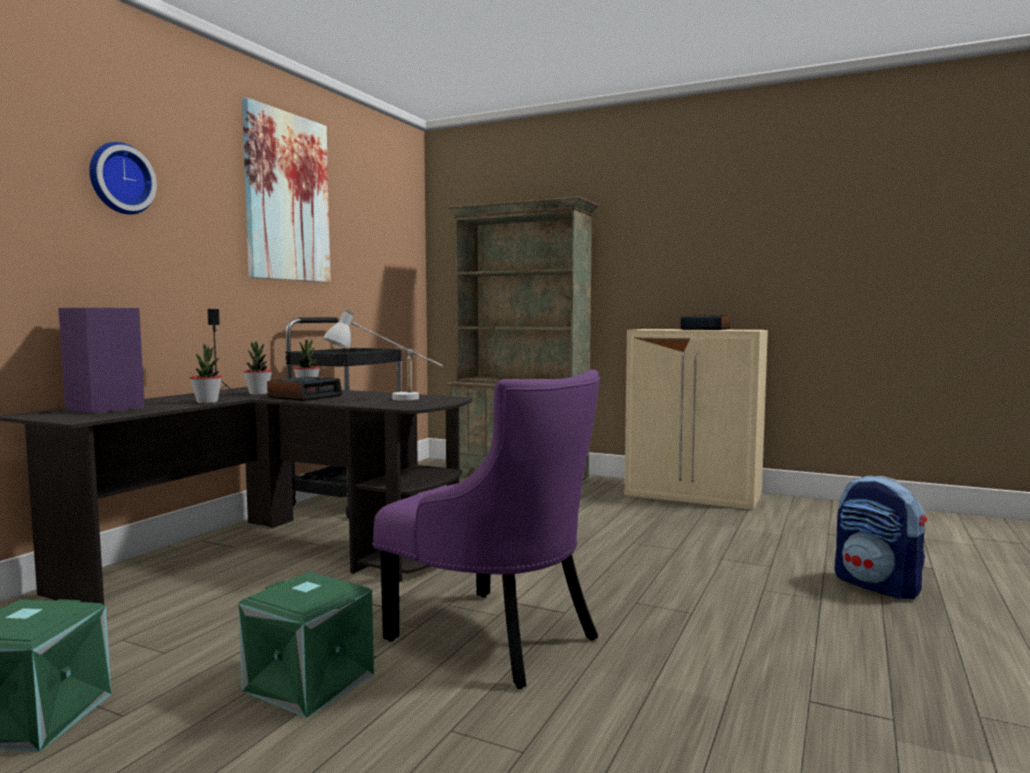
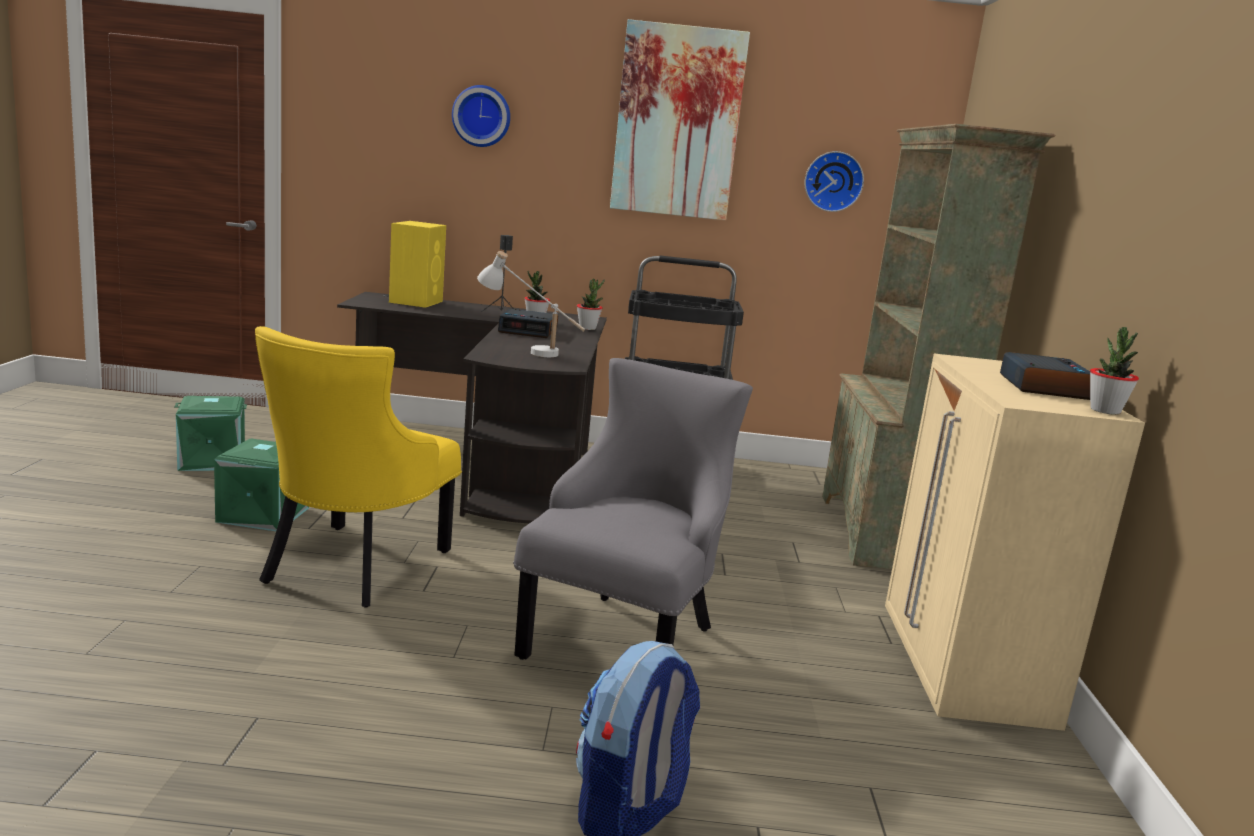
camera: 65 degrees right, 10 degrees up
purple speaker [58,308,145,413] -> yellow speaker [389,221,446,308]
potted plant [190,344,222,404] -> potted plant moved to [1090,327,1139,415]
purple chair [372,369,600,689] -> yellow chair [255,326,462,608]
none -> grey chair [513,358,753,660]
none -> wall clock [805,151,864,212]

